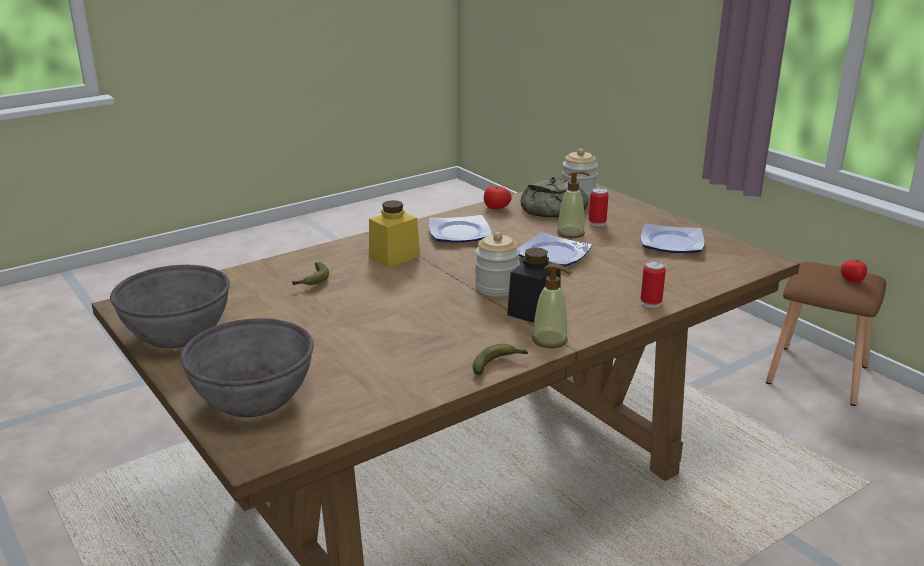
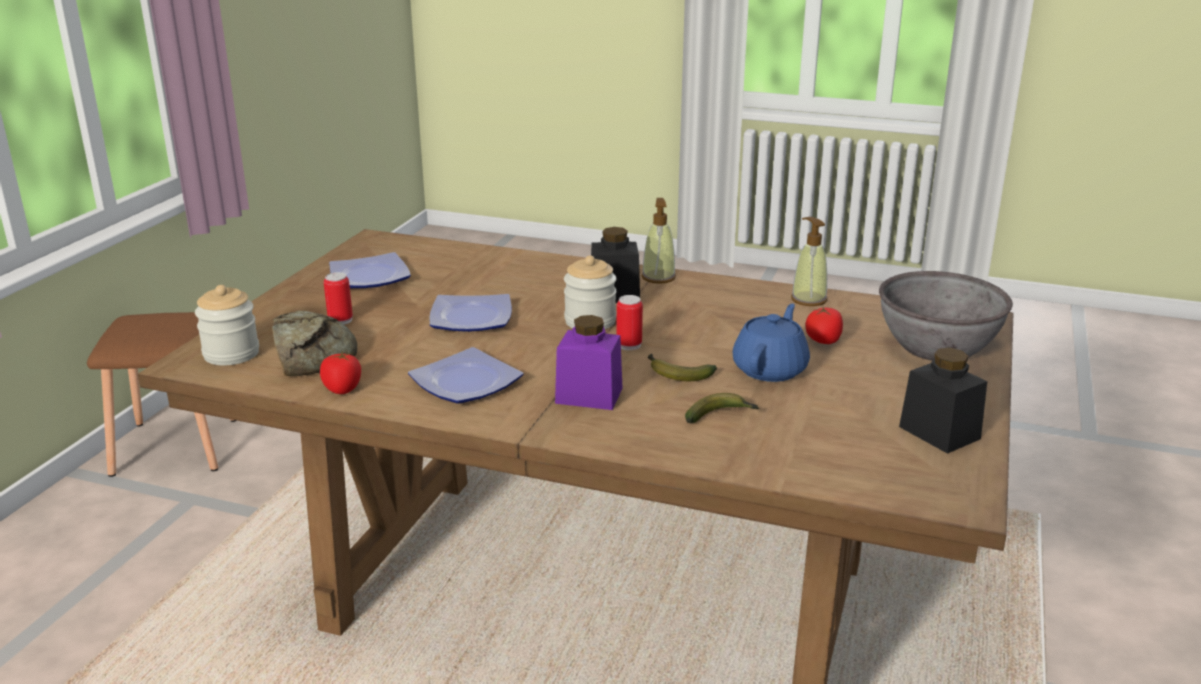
camera: 125 degrees left, 0 degrees up
grey bowl [110,265,230,348] -> black jar [899,348,987,454]
yellow jar [369,200,420,268] -> purple jar [555,315,622,410]
banana [473,344,528,375] -> banana moved to [647,354,717,381]
soap dispenser [557,170,590,238] -> soap dispenser moved to [791,217,827,306]
can [641,261,666,307] -> can moved to [616,295,643,350]
tomato [841,259,867,283] -> tomato moved to [805,307,843,344]
none -> blue teapot [733,304,810,382]

